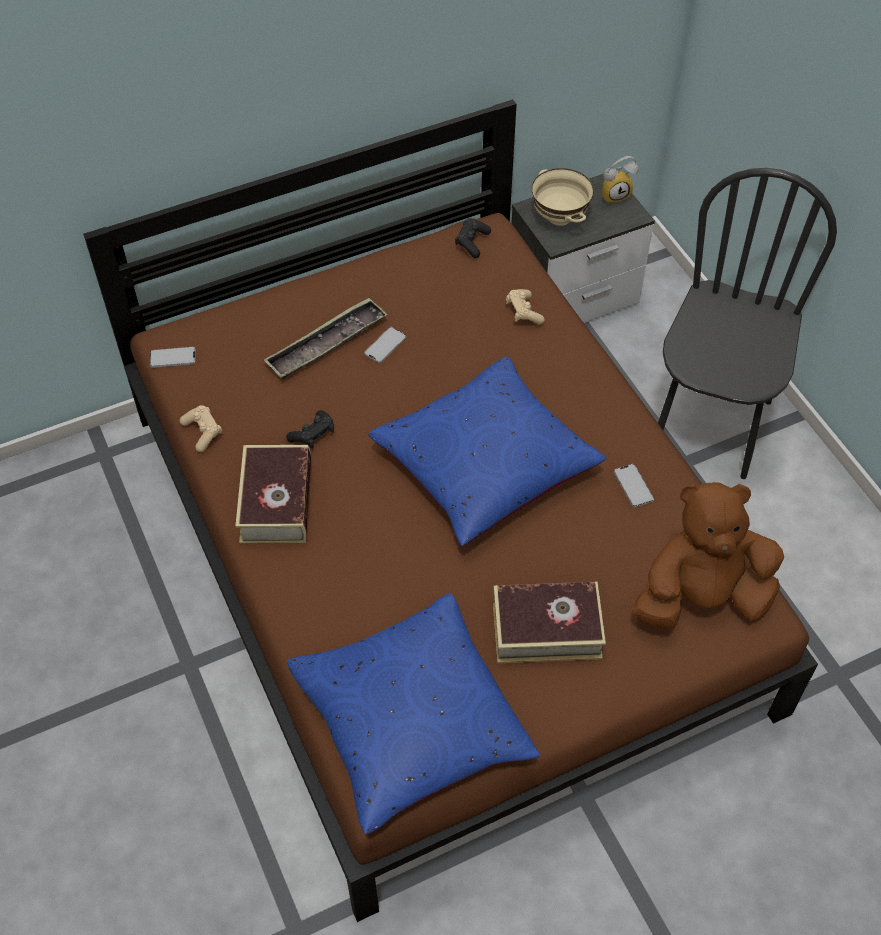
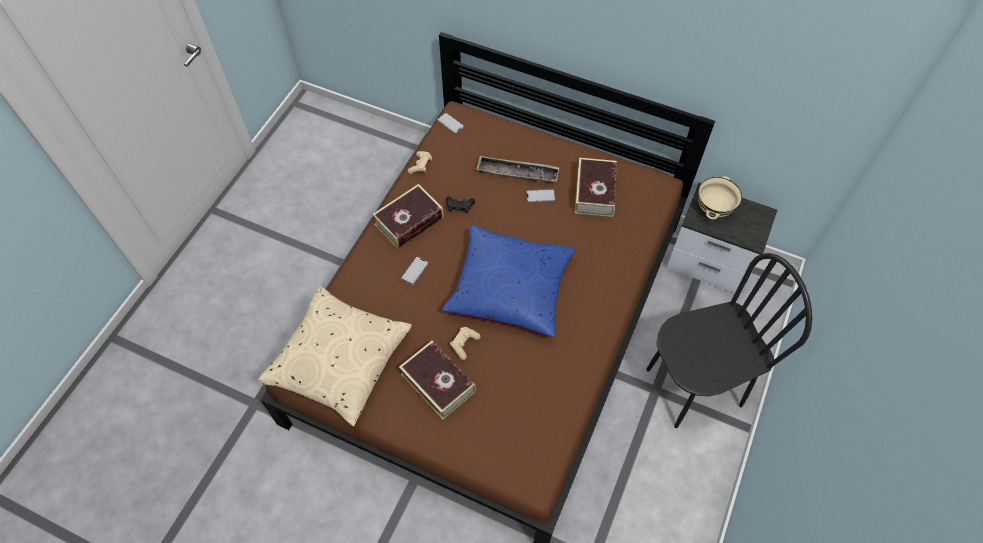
camera: 50 degrees right, 5 degrees up
blue pillow [287,593,540,834] -> beige pillow [258,286,412,426]
black game controller [455,218,491,258] -> none
beige game controller [506,289,544,325] -> beige game controller moved to [450,327,481,360]
alarm clock [602,156,639,203] -> none
phone [614,464,654,507] -> phone moved to [401,257,428,285]
brown plush toy [633,482,784,629] -> none
none -> book [574,158,617,217]

